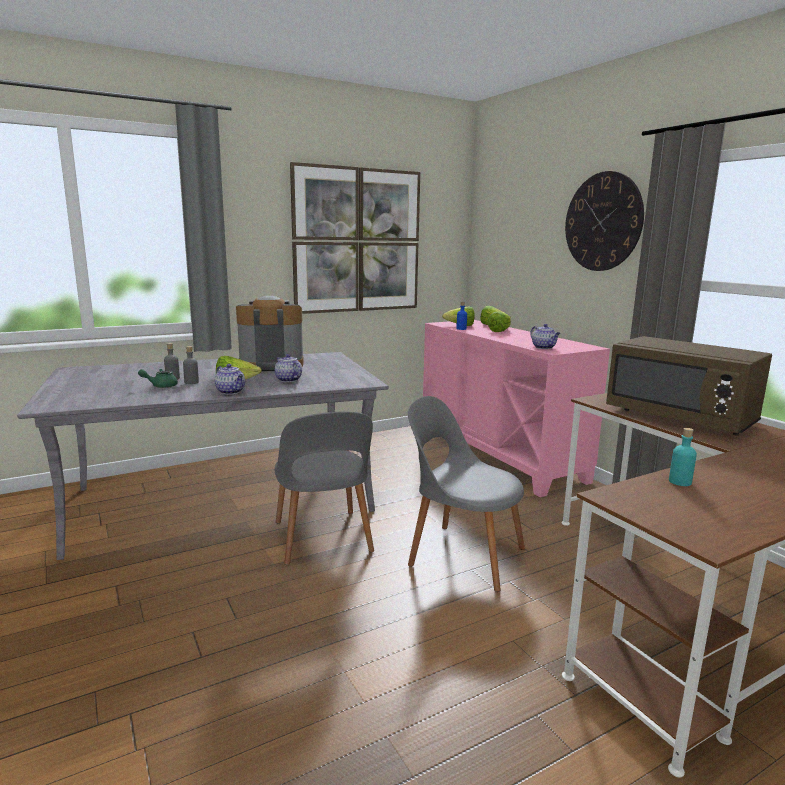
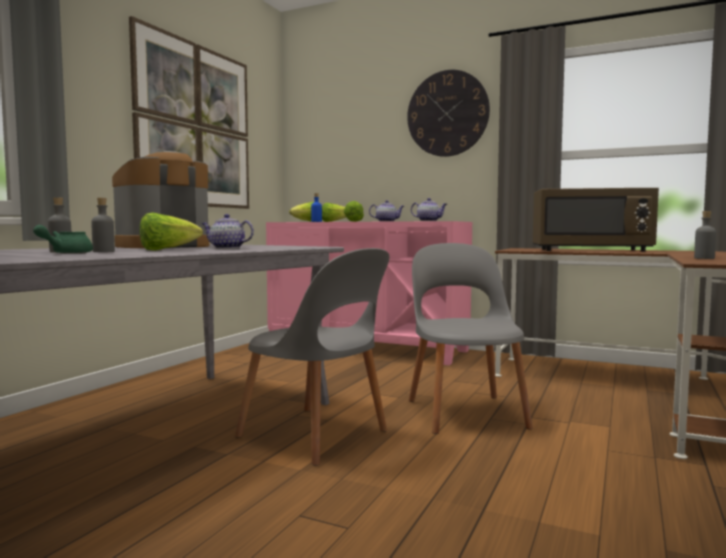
camera: 35 degrees left, 10 degrees down
teapot [215,364,245,394] -> teapot moved to [369,200,404,222]
grey chair [408,396,525,592] -> grey chair turned 90 degrees clockwise [409,243,533,434]
turquoise bottle [669,428,697,486] -> grey bottle [694,211,716,259]

